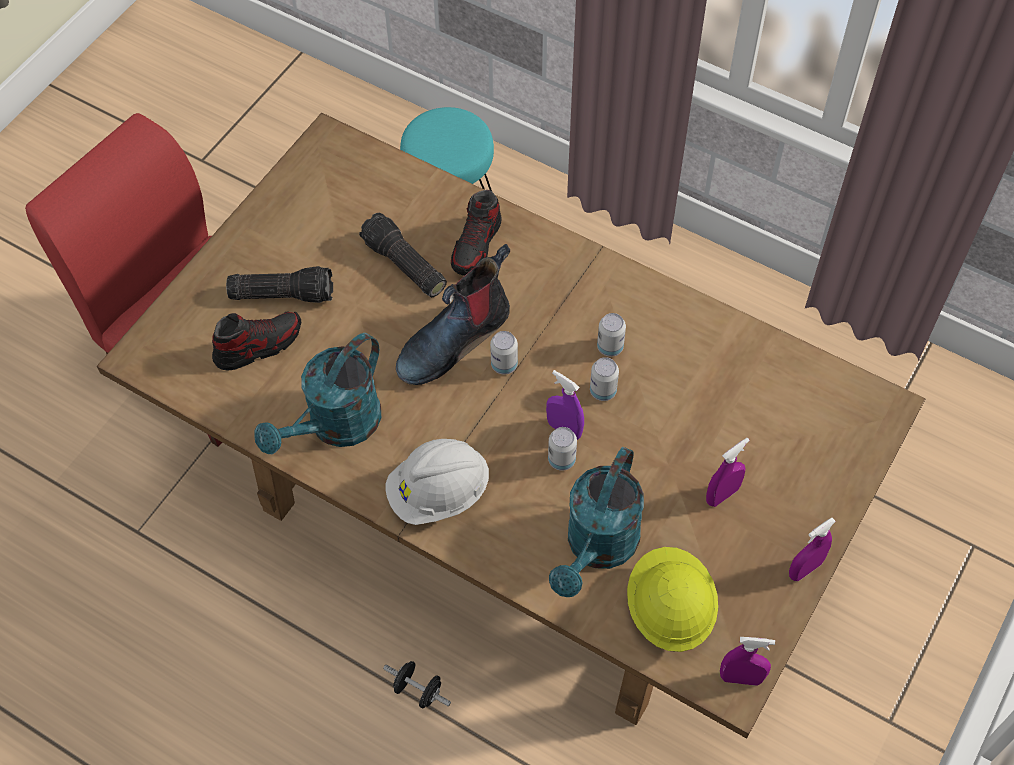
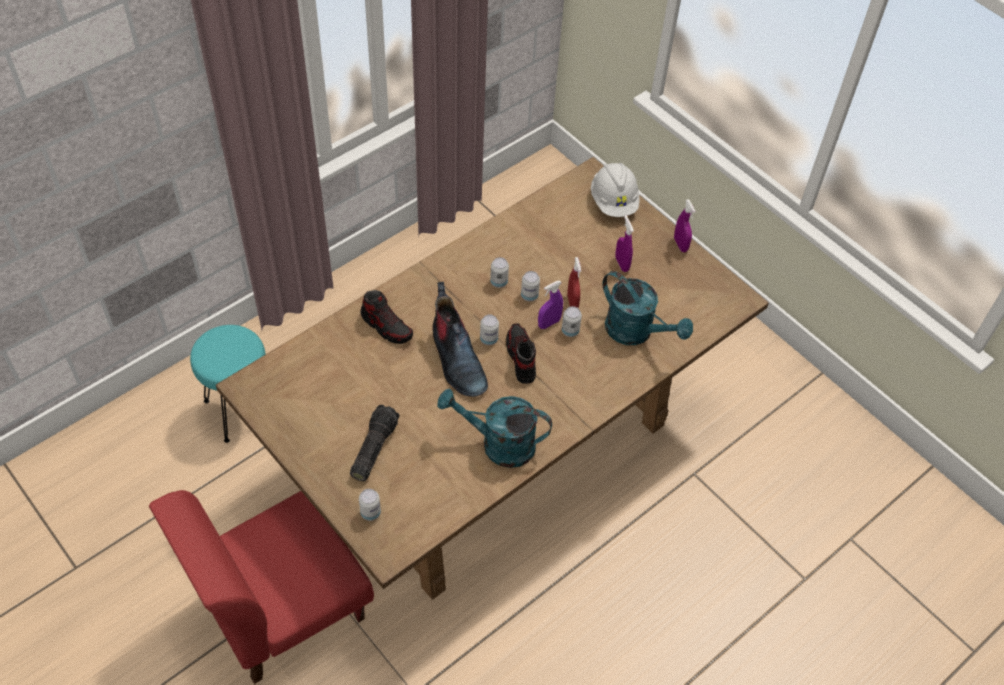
camera: 75 degrees left, 5 degrees down
shoe [212,312,301,371] -> shoe moved to [506,323,536,384]
turquoise watering can [254,333,381,454] -> turquoise watering can turned 135 degrees clockwise [438,389,552,468]
flashlight [359,213,447,297] -> none
black dumbbell [383,661,451,708] -> none
white hard hat [386,439,489,525] -> white hard hat moved to [591,163,640,217]
yellow hard hat [627,547,718,652] -> none
purple spray bottle [720,637,775,685] -> none
none -> can [359,489,381,521]
none -> red spray bottle [567,257,581,308]

